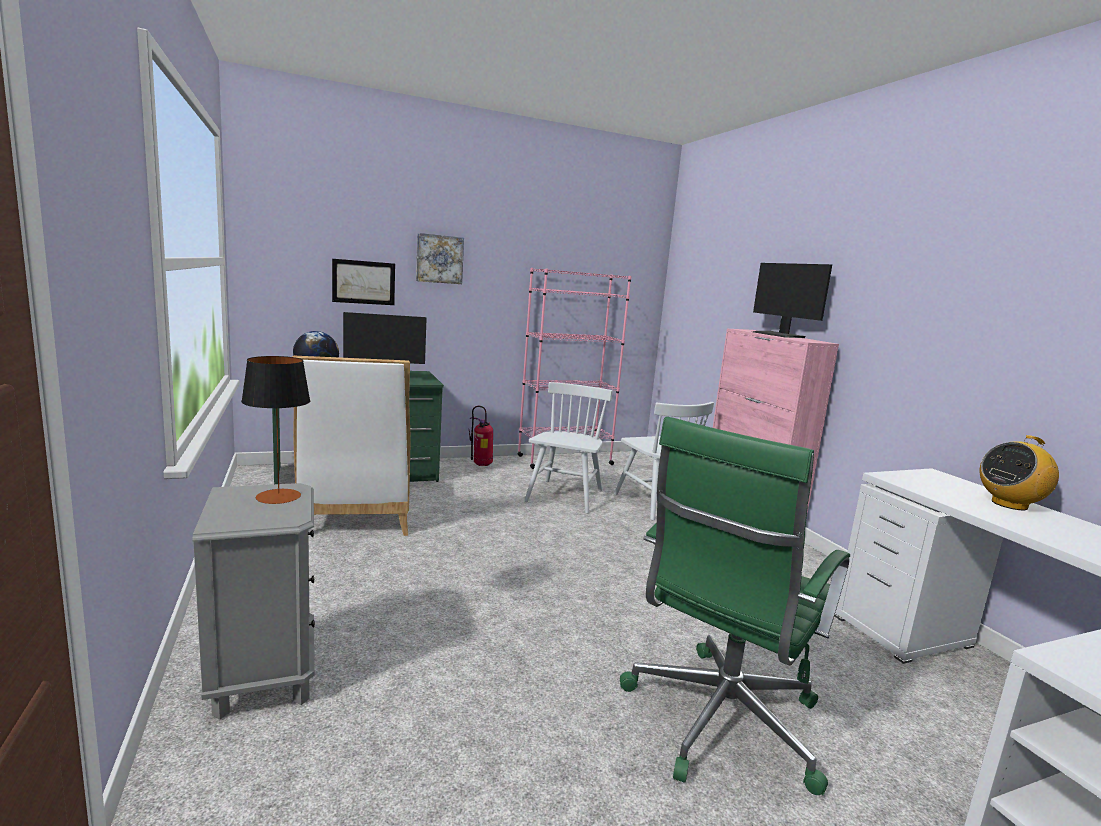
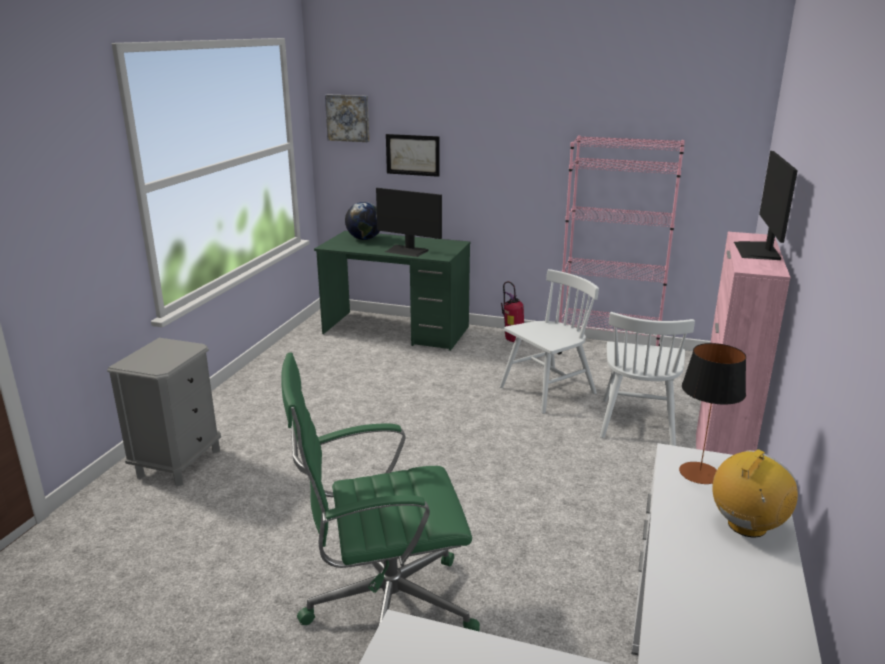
camera: 40 degrees right, 10 degrees up
table lamp [241,356,310,504] -> table lamp moved to [679,343,746,484]
white chair [292,355,411,536] -> none
picture [416,233,464,284] -> picture moved to [325,94,369,142]
radio [980,435,1059,510] -> radio turned 120 degrees clockwise [712,449,798,537]

